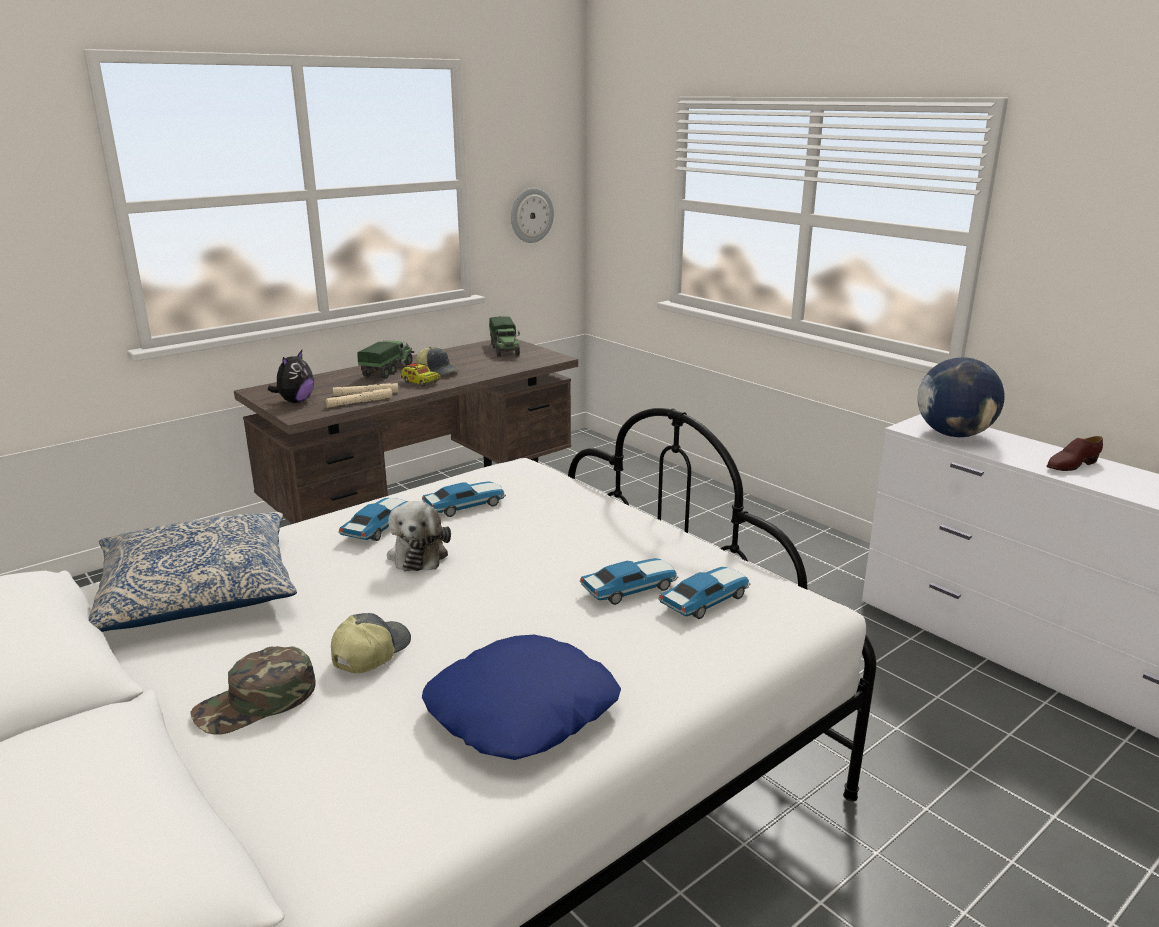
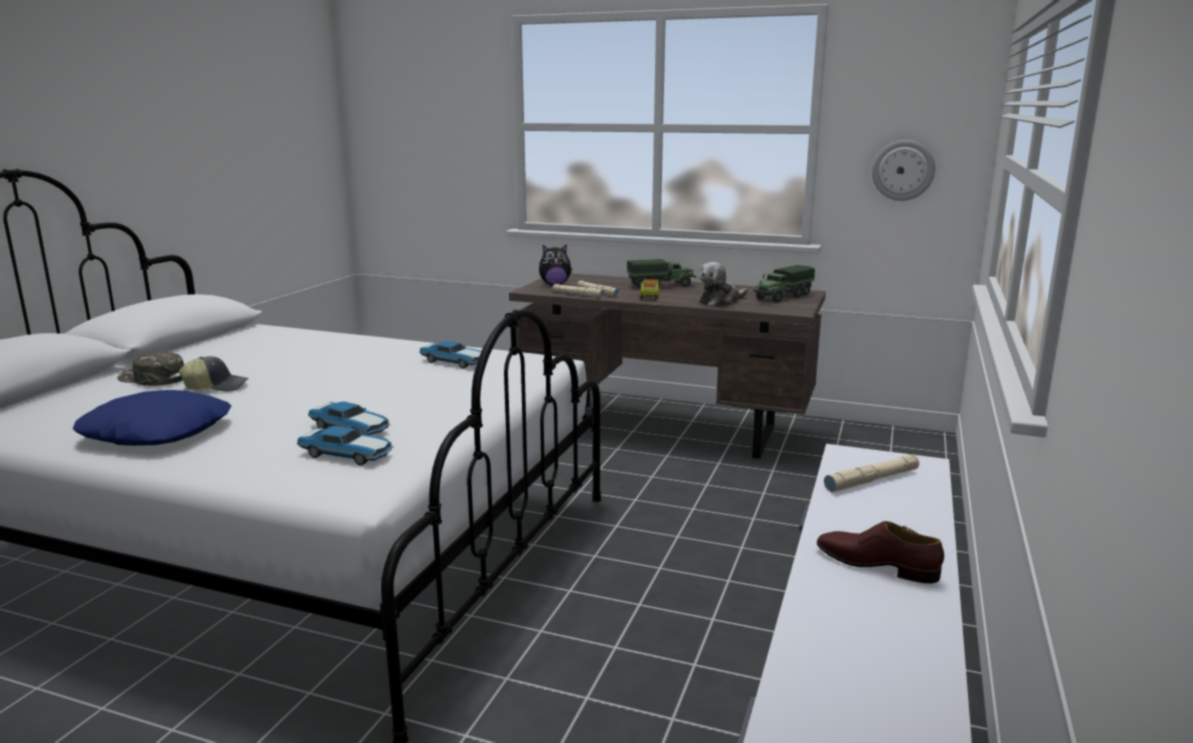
camera: 60 degrees right, 5 degrees down
pillow [88,512,297,632] -> none
toy car [338,498,408,541] -> none
plush toy [387,501,451,571] -> plush toy moved to [699,262,748,307]
cap [416,347,460,377] -> none
globe [918,357,1005,437] -> beige flashlight [824,454,919,492]

